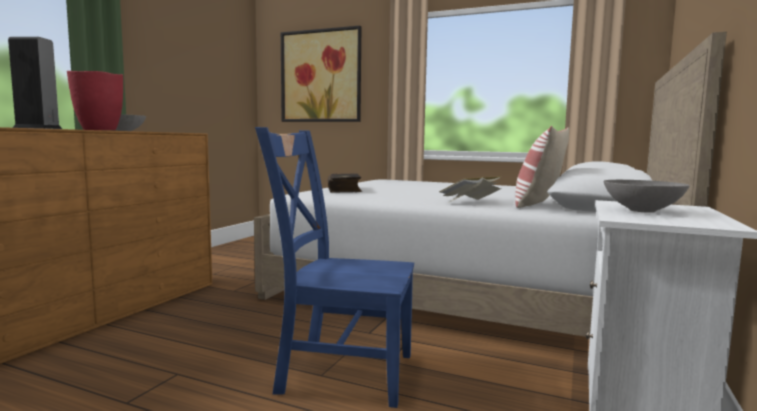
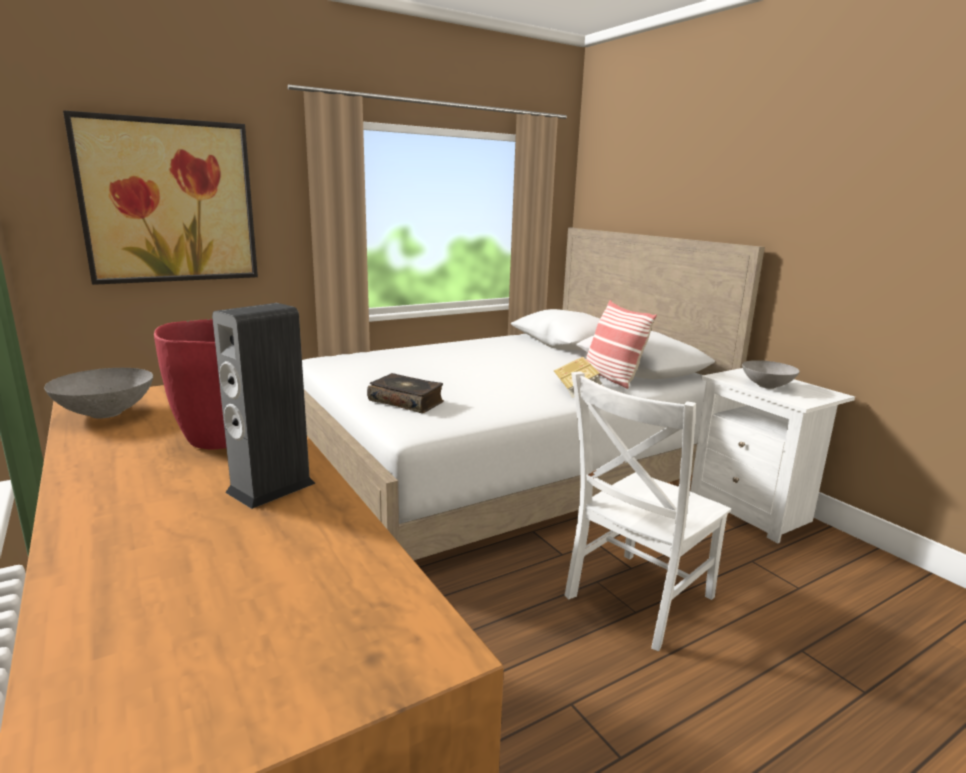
camera: 55 degrees left, 10 degrees up
blue chair [255,127,414,408] -> white chair [565,371,731,651]

